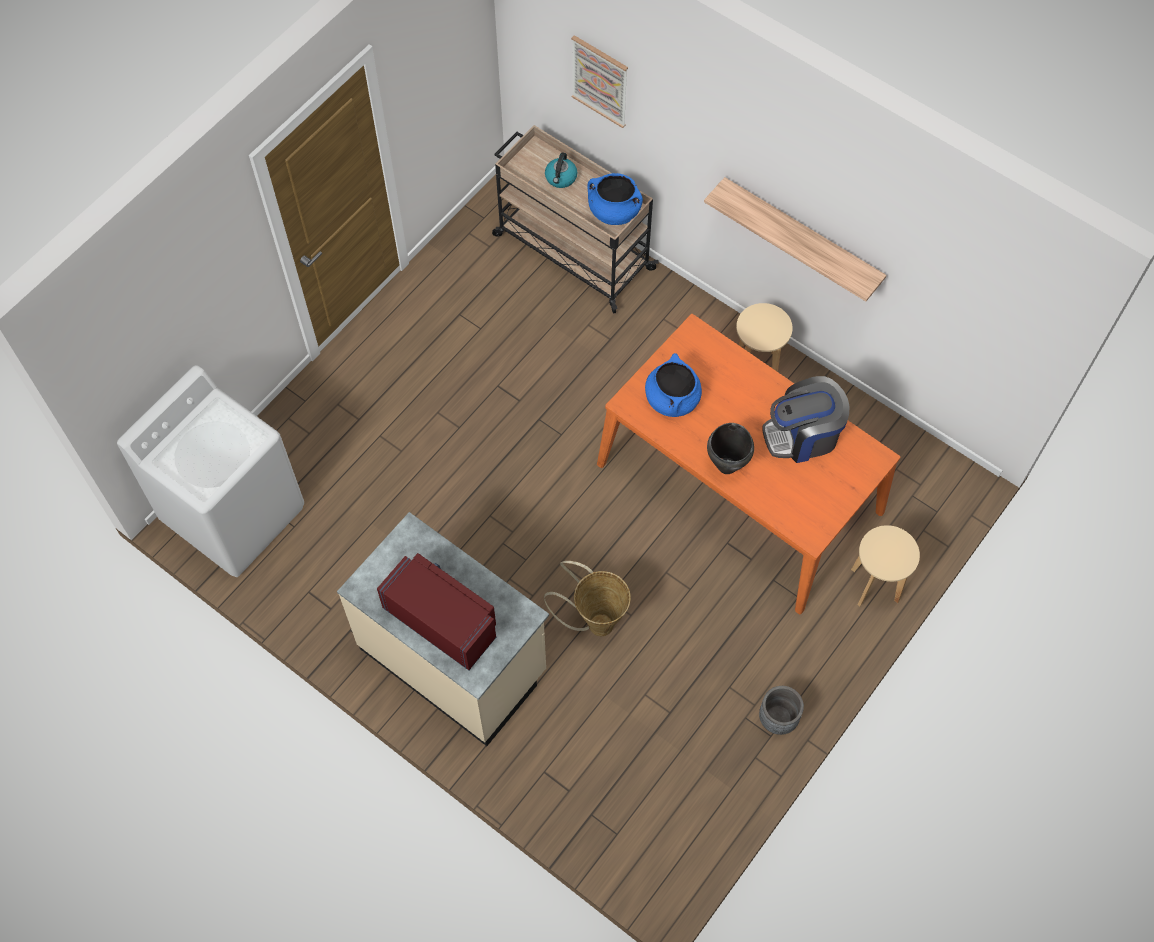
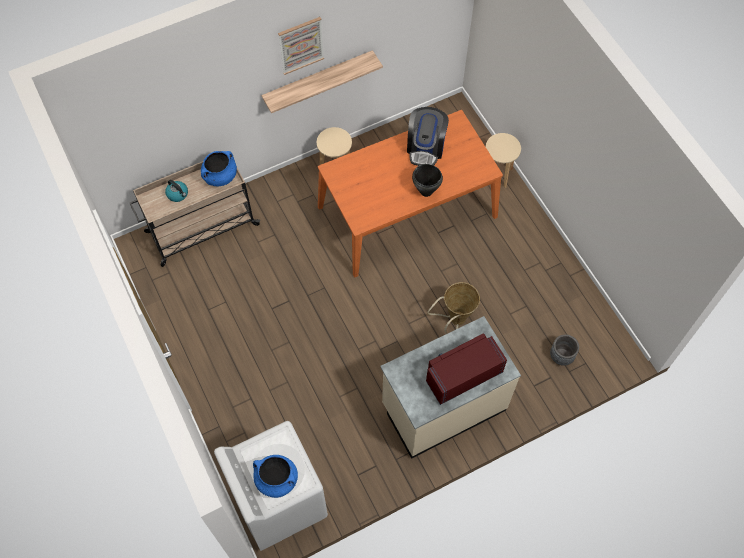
camera: 65 degrees left, 0 degrees up
picture [571,35,628,128] -> picture moved to [278,17,324,75]
blue cooking pot [645,353,702,417] -> blue cooking pot moved to [253,455,298,498]
grey planter [759,686,804,735] -> grey planter moved to [550,334,579,366]

